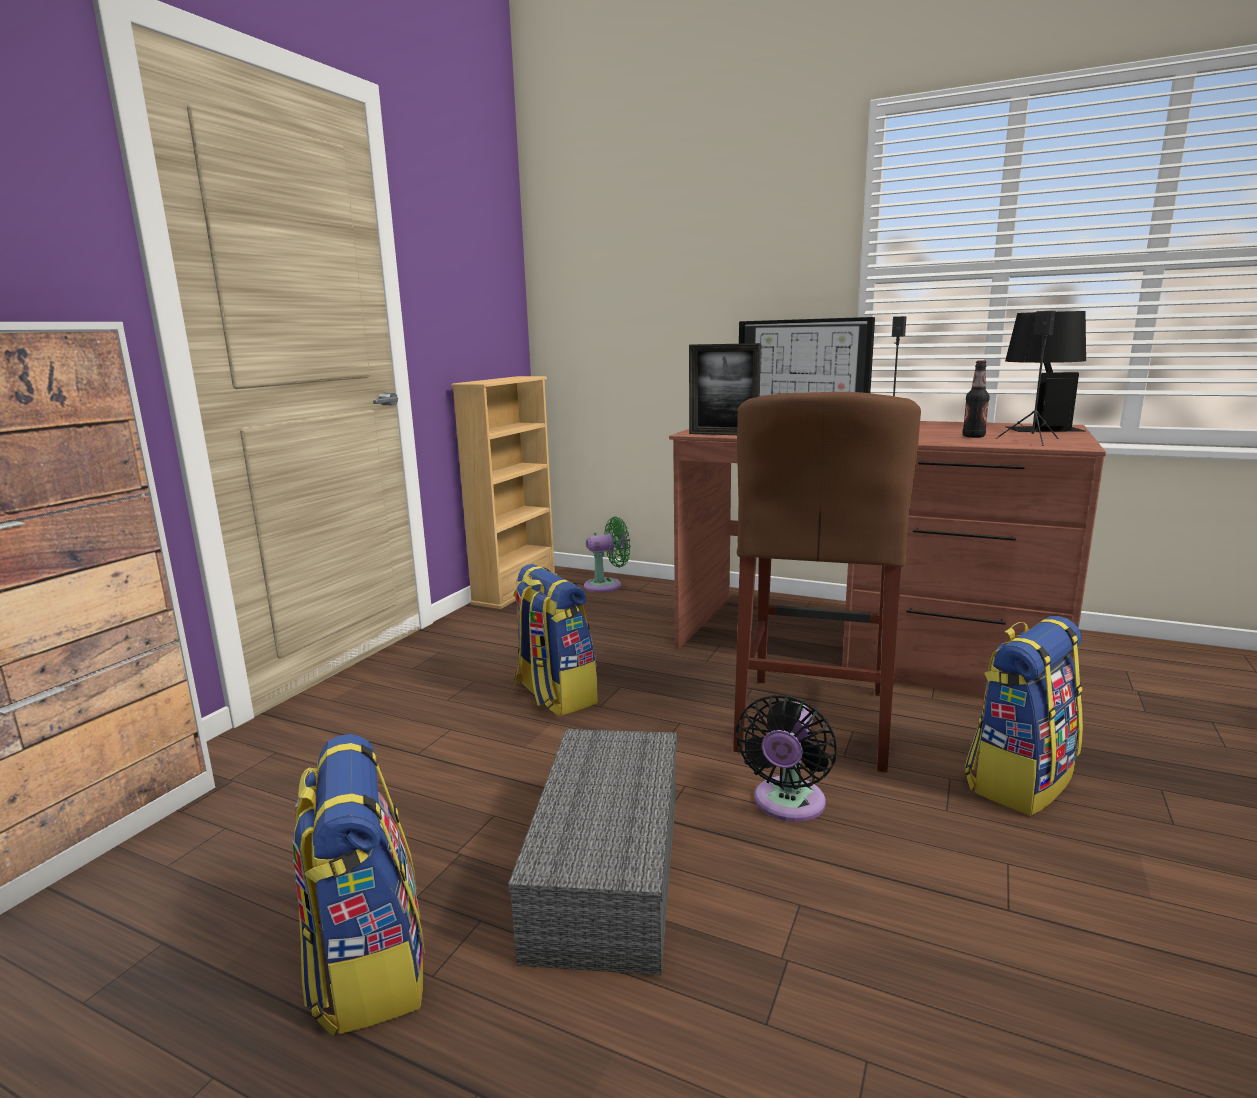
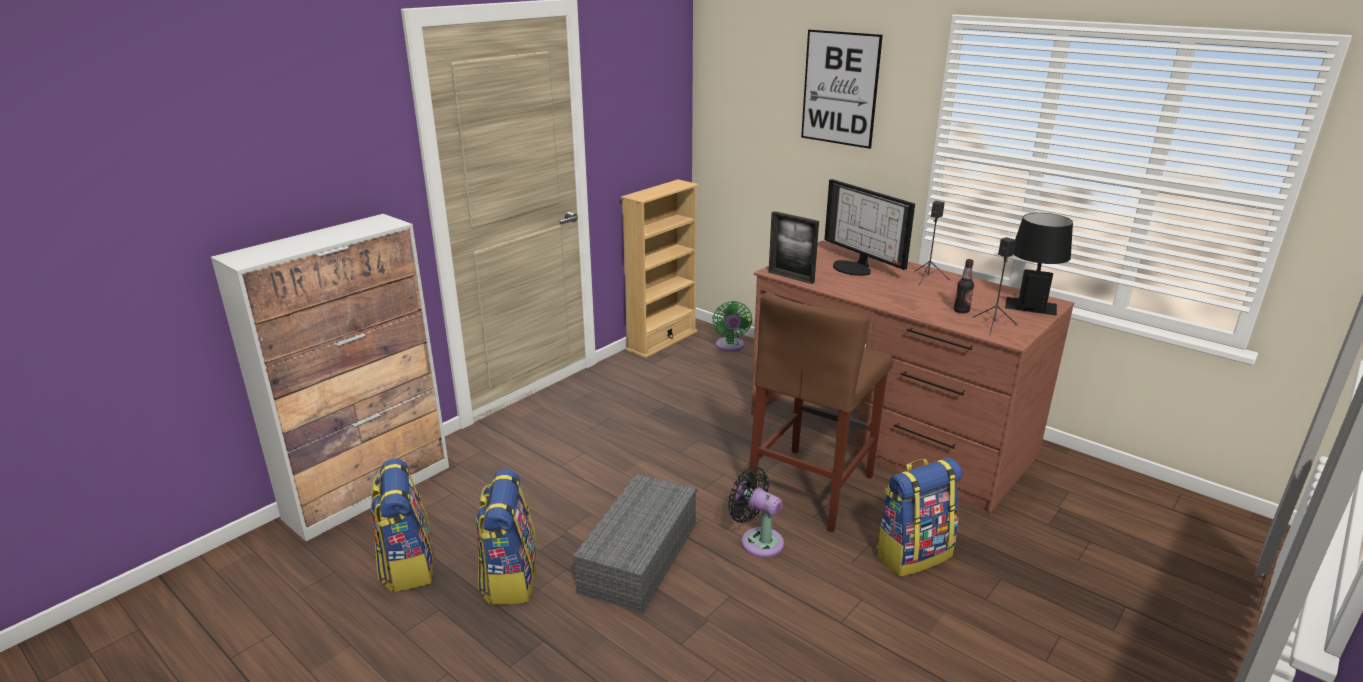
camera: 15 degrees right, 10 degrees up
backpack [513,564,598,716] -> backpack moved to [370,459,433,592]
green fan [584,516,630,593] -> green fan turned 90 degrees clockwise [712,301,752,352]
black fan [736,694,837,822] -> black fan turned 90 degrees clockwise [728,467,784,558]
none -> picture [801,29,883,149]

